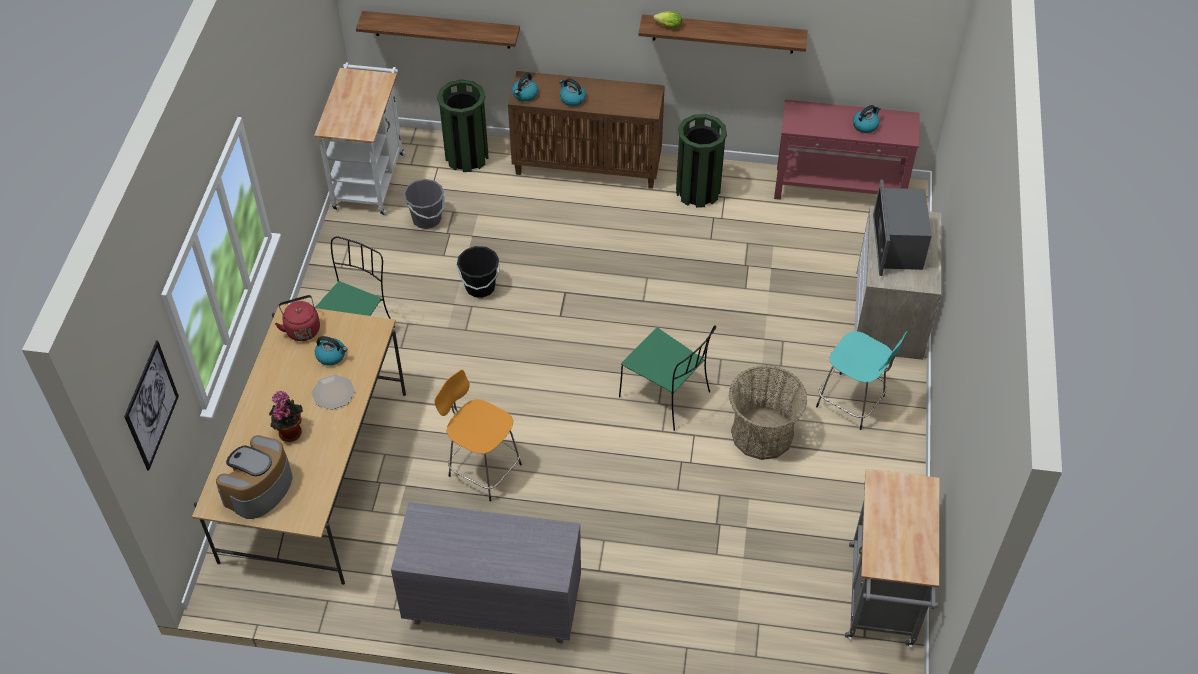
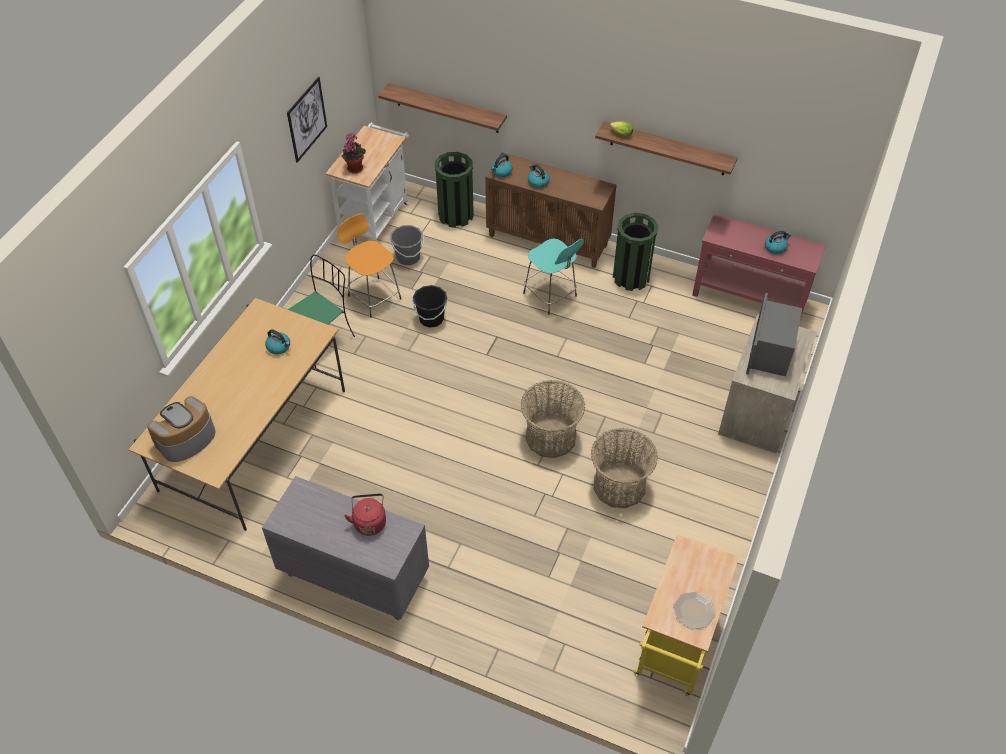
camera: 15 degrees right, 0 degrees up
picture [124,340,179,471] -> picture moved to [287,77,327,163]
potted plant [269,391,303,442] -> potted plant moved to [341,133,366,174]
red kettle [275,295,320,341] -> red kettle moved to [344,494,386,536]
plate [312,375,355,410] -> plate moved to [673,592,715,630]
orange stool [434,370,522,501] -> orange stool moved to [337,214,401,318]
green chair [619,325,716,431] -> basket [521,380,585,458]
turquoise stool [816,331,908,430] -> turquoise stool moved to [523,238,584,315]
grey cart [845,469,939,647] -> yellow cart [634,535,739,696]

